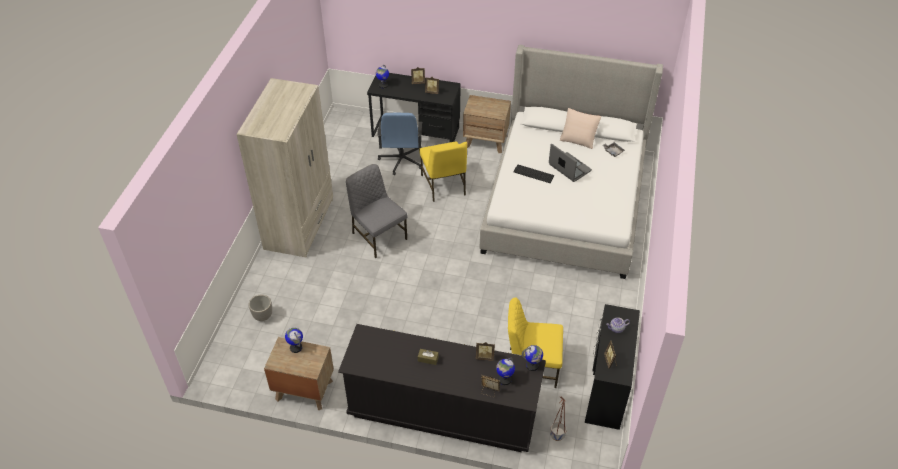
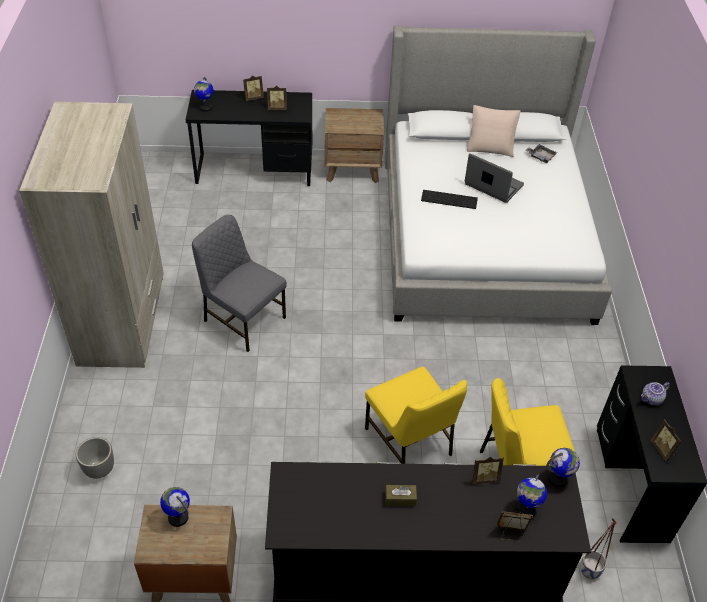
camera: 15 degrees left, 0 degrees up
blue office chair [378,113,422,175] -> none
yellow chair [419,142,467,202] -> yellow chair moved to [365,367,467,464]

